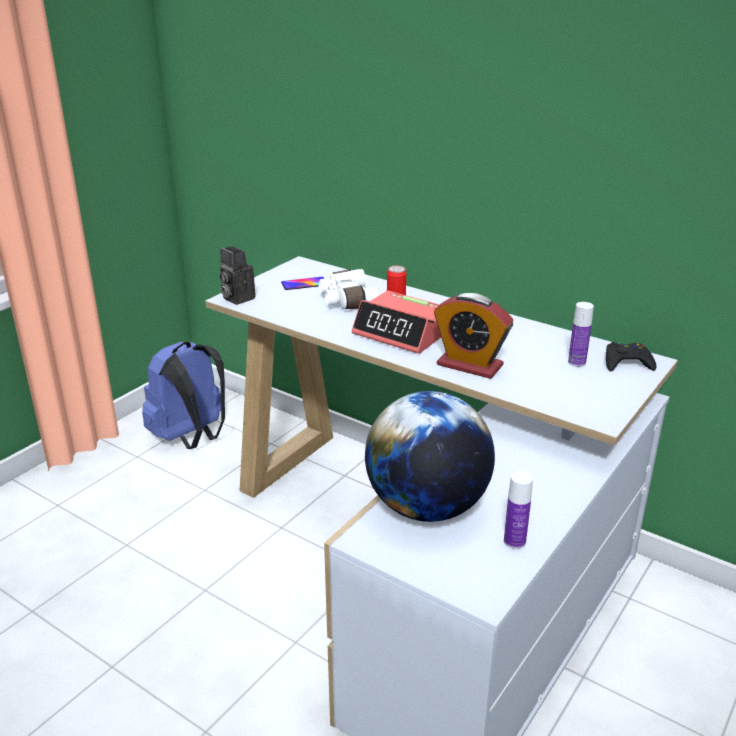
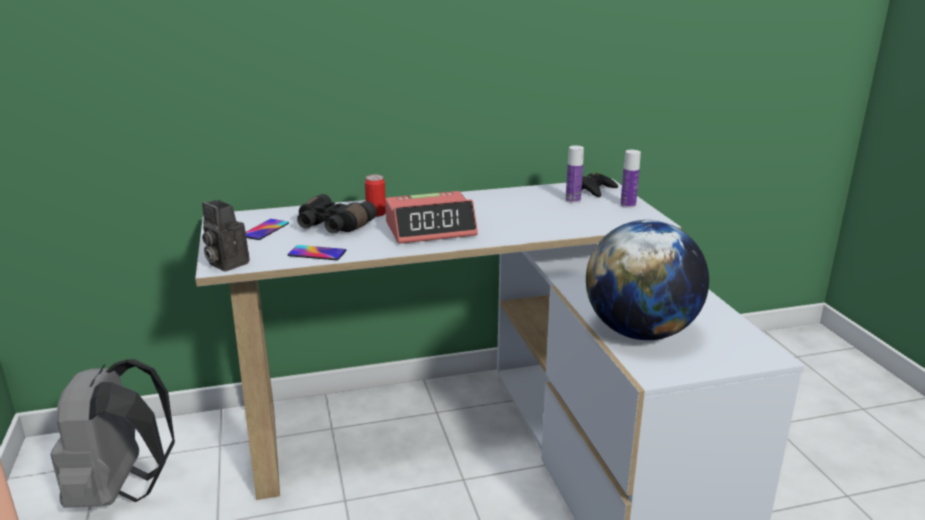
camera: 50 degrees left, 5 degrees down
blue backpack [142,342,225,449] -> grey backpack [50,359,175,508]
camera [220,246,256,305] -> camera turned 45 degrees clockwise [202,200,250,272]
white binoculars [319,269,379,309] -> black binoculars [297,194,377,234]
alarm clock [434,293,513,379] -> none
bottle [504,471,533,549] -> bottle moved to [620,150,641,208]
none -> phone [287,245,346,260]

